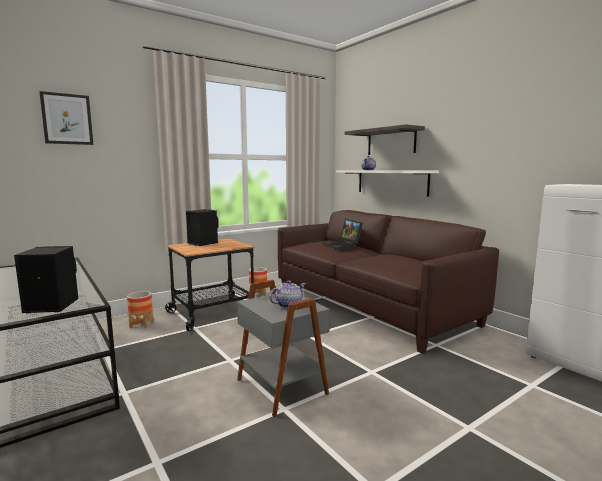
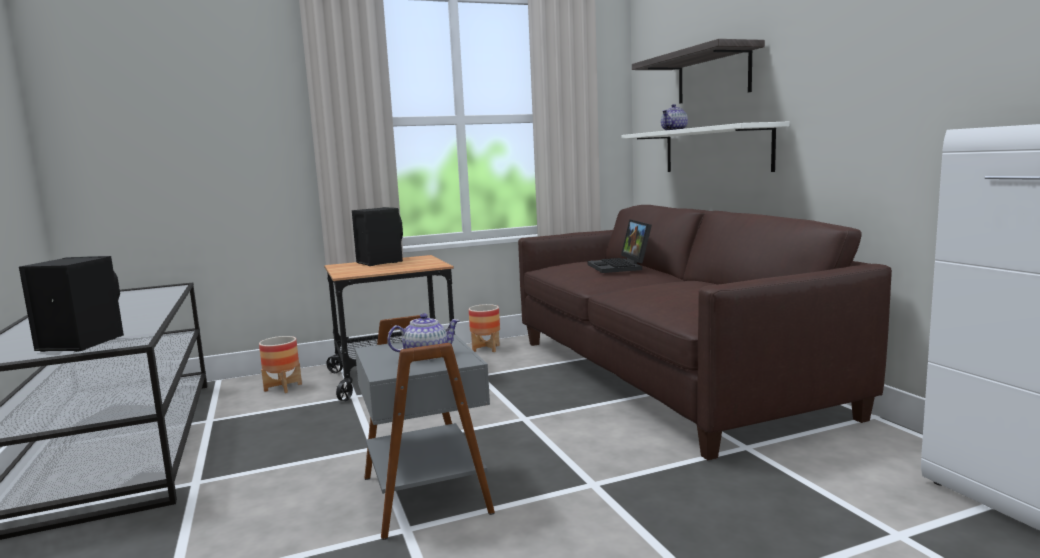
camera: 15 degrees right, 0 degrees up
picture [39,91,93,145] -> none

